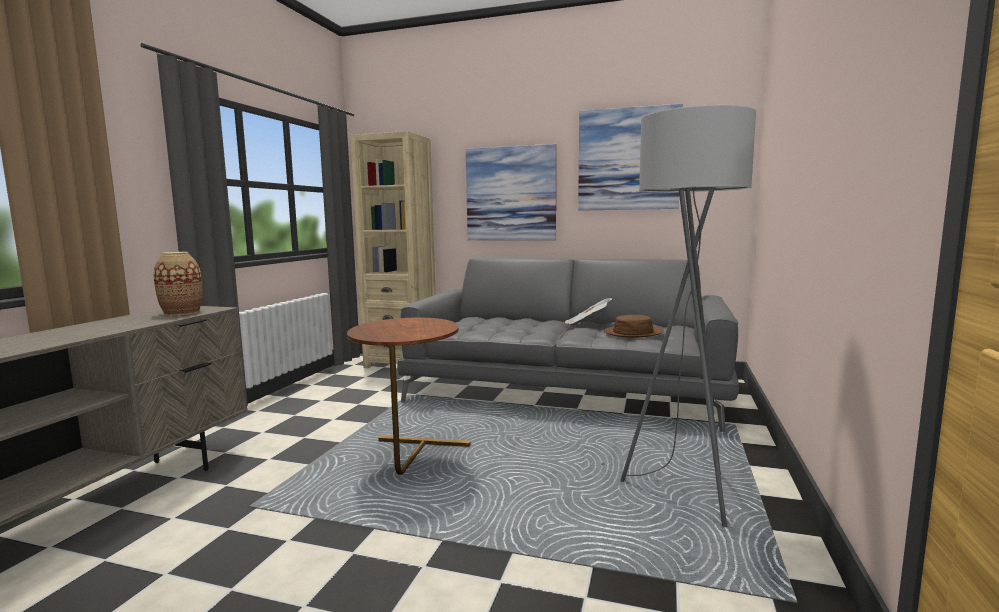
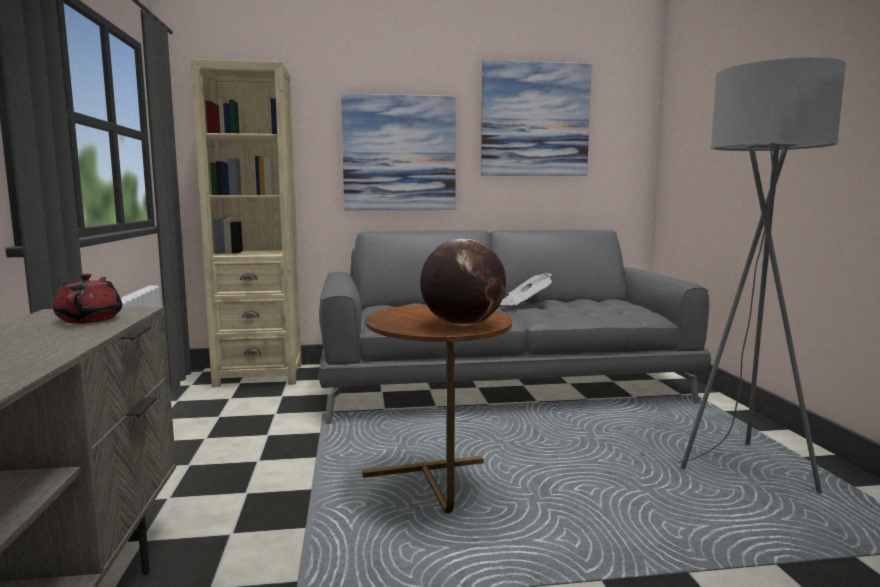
camera: 25 degrees left, 0 degrees up
vase [154,252,203,316] -> red teapot [53,274,122,323]
brown hat [604,315,663,338] -> none
none -> globe [420,238,506,326]

